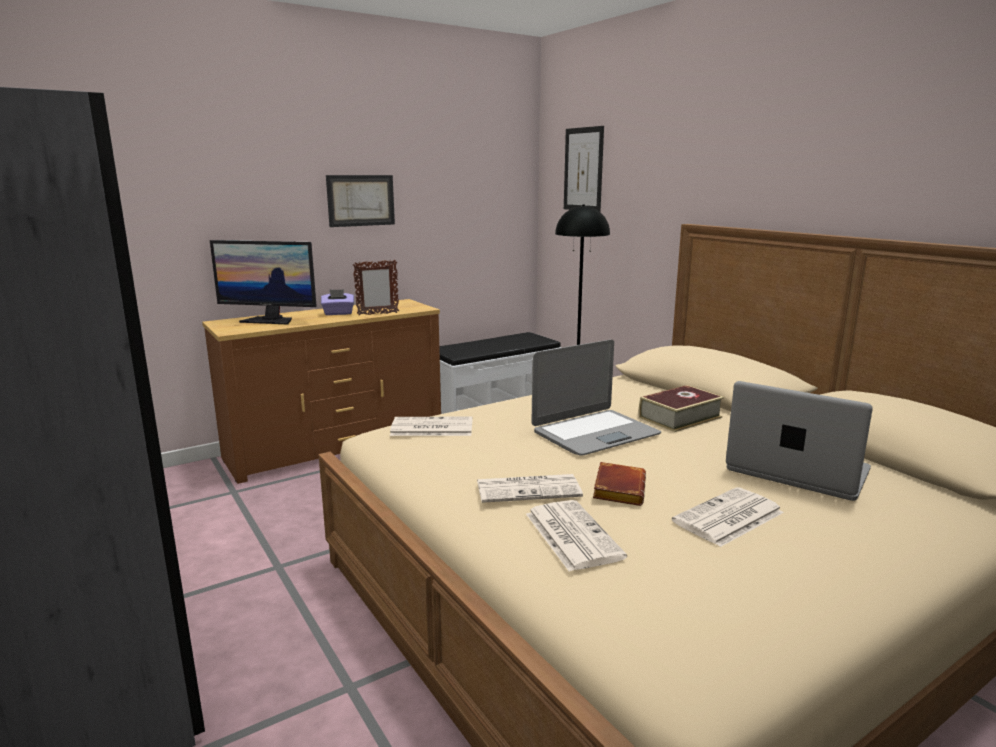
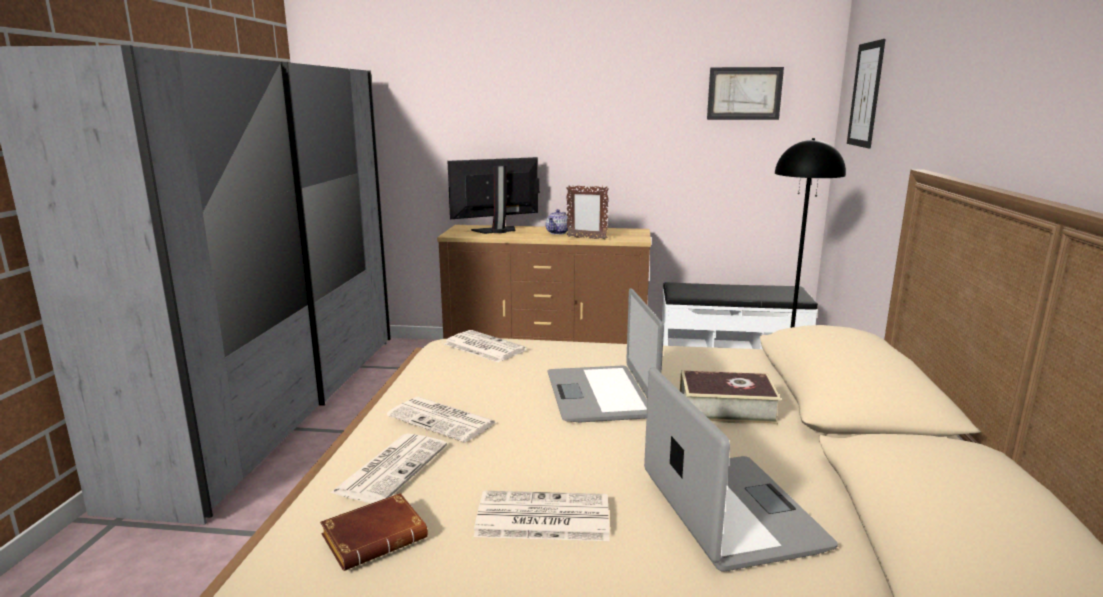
camera: 40 degrees right, 0 degrees up
monitor [210,240,316,324] -> monitor turned 105 degrees clockwise [448,157,540,234]
purple tissue box [321,289,354,315] -> teapot [546,209,570,235]
picture [326,175,395,227] -> picture moved to [707,67,784,120]
laptop [532,340,661,456] -> laptop turned 75 degrees clockwise [548,289,664,422]
brown book [593,462,646,506] -> brown book moved to [320,493,428,571]

